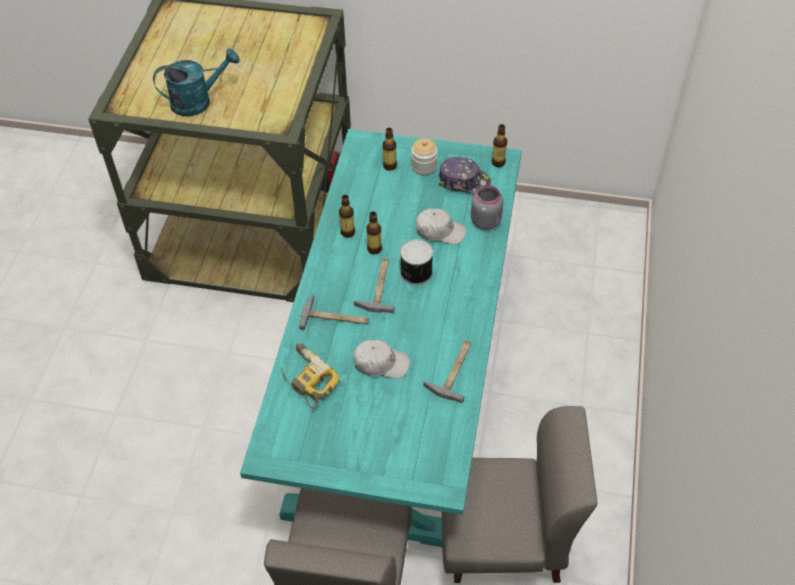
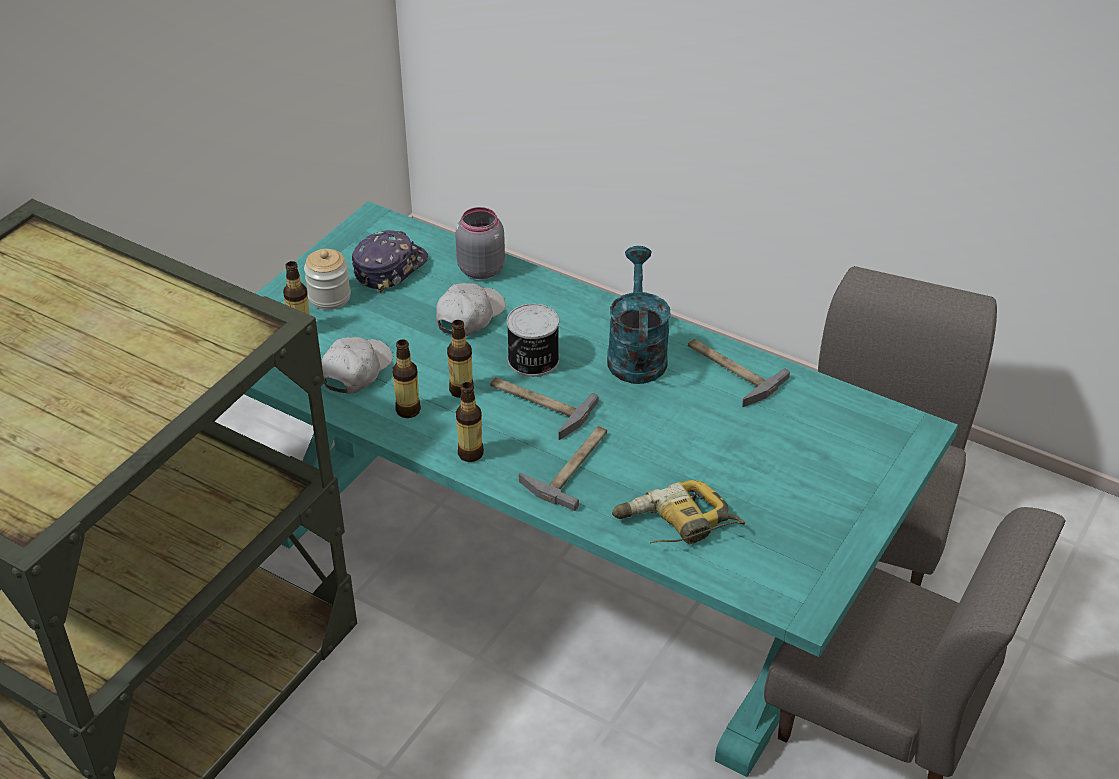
camera: 70 degrees left, 10 degrees down
turquoise watering can [153,48,240,116] -> turquoise watering can moved to [607,246,671,384]
white cap [354,340,410,379] -> white cap moved to [321,337,393,394]
bottle [492,124,507,167] -> bottle moved to [456,382,484,462]

